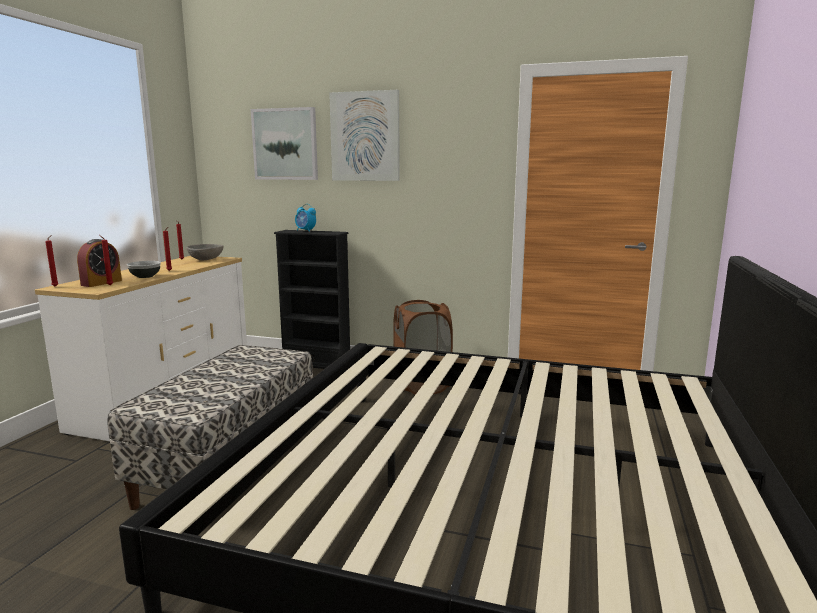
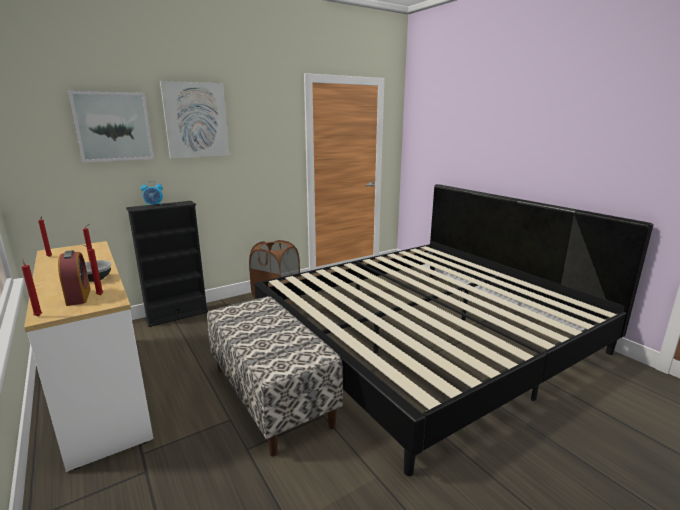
camera: 50 degrees left, 5 degrees up
grey bowl [186,244,224,260] -> none

